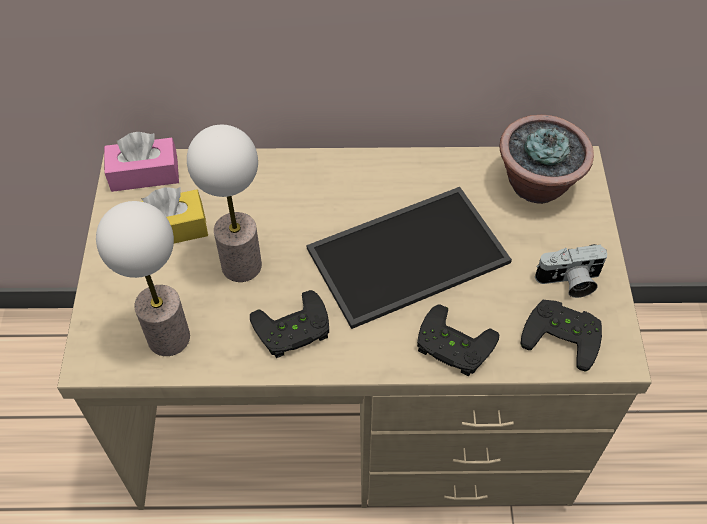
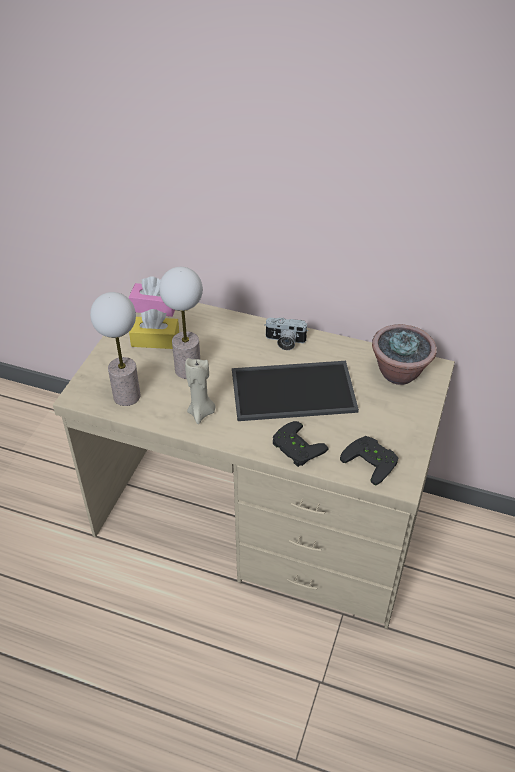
camera: 20 degrees right, 10 degrees down
black game controller [250,290,329,358] -> beige candle [185,358,215,424]
camera [535,244,607,298] -> camera moved to [264,318,307,350]

